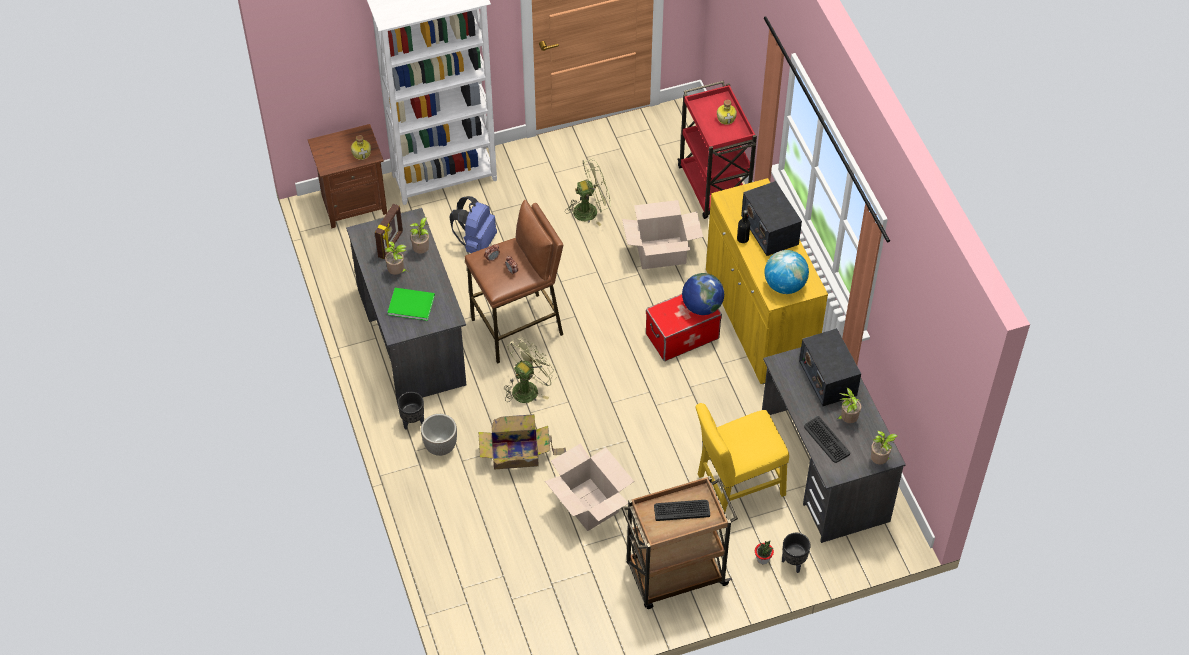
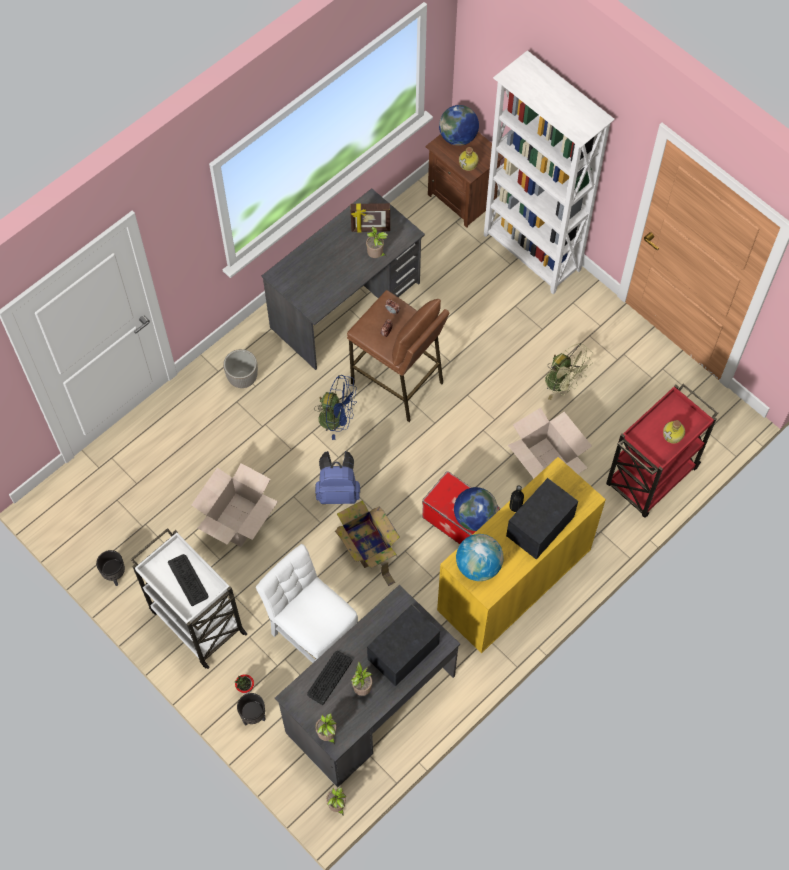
camera: 65 degrees right, 10 degrees up
potted plant [385,241,407,275] -> potted plant moved to [326,787,346,815]
green book [387,288,435,321] -> none
black planter [397,392,424,429] -> black planter moved to [96,550,125,586]
blue backpack [450,196,497,253] -> blue backpack moved to [315,451,360,504]
cardboard box [478,414,566,470] -> cardboard box moved to [335,500,400,586]
green fan [504,337,558,403] -> blue fan [314,375,357,440]
brown cart [621,476,738,609] -> white cart [130,528,247,669]
yellow chair [695,403,789,512] -> white chair [256,544,358,663]
none -> globe [439,105,479,146]

